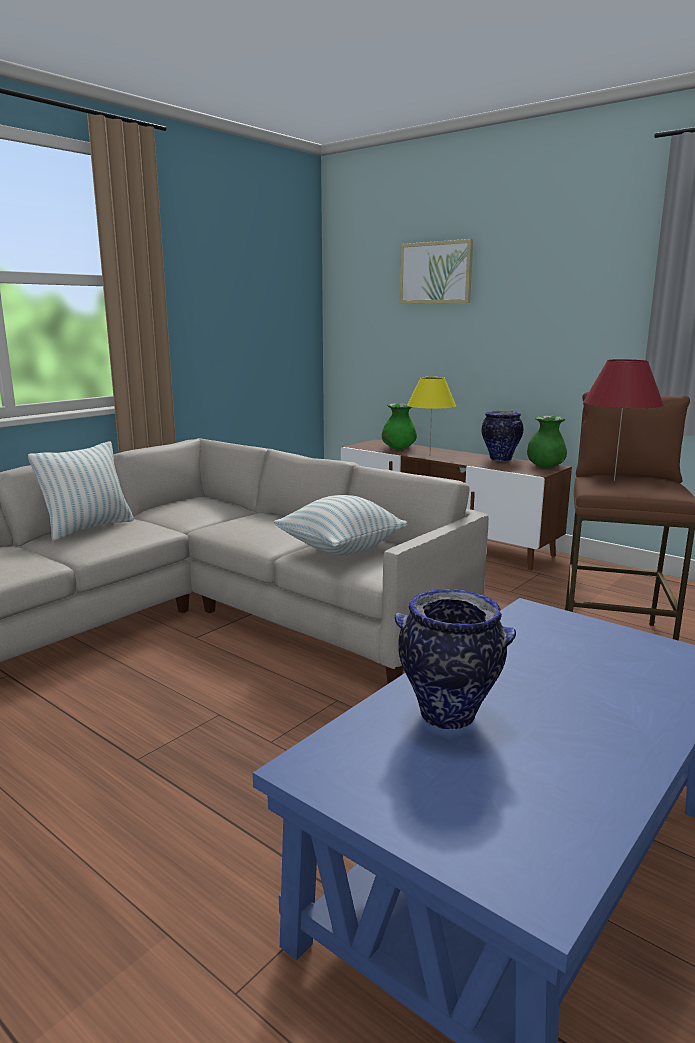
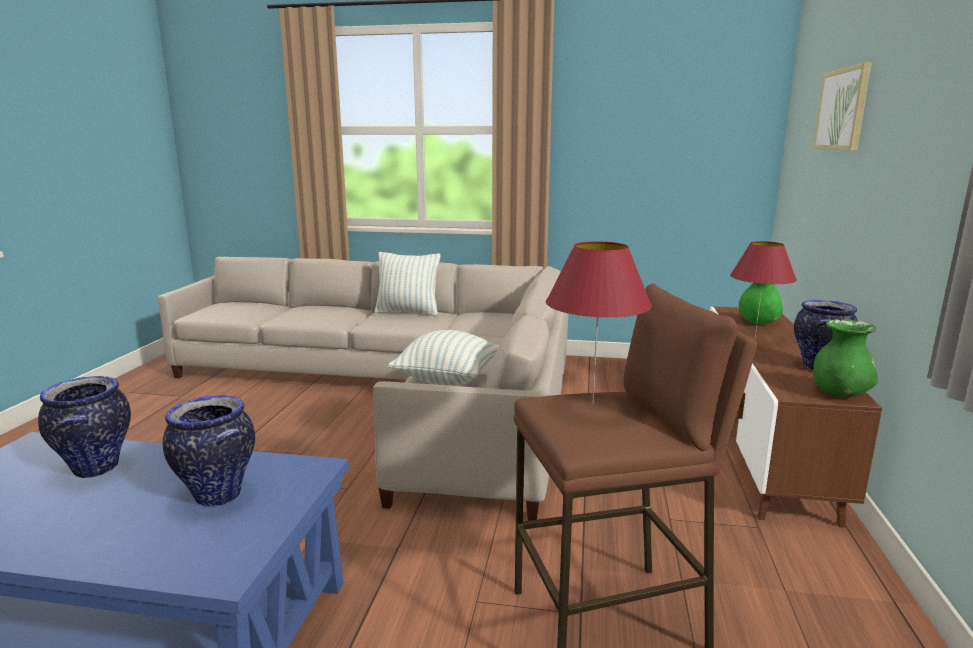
camera: 60 degrees right, 0 degrees up
yellow table lamp [407,377,456,447] -> red table lamp [730,241,797,338]
none -> vase [163,395,255,507]

